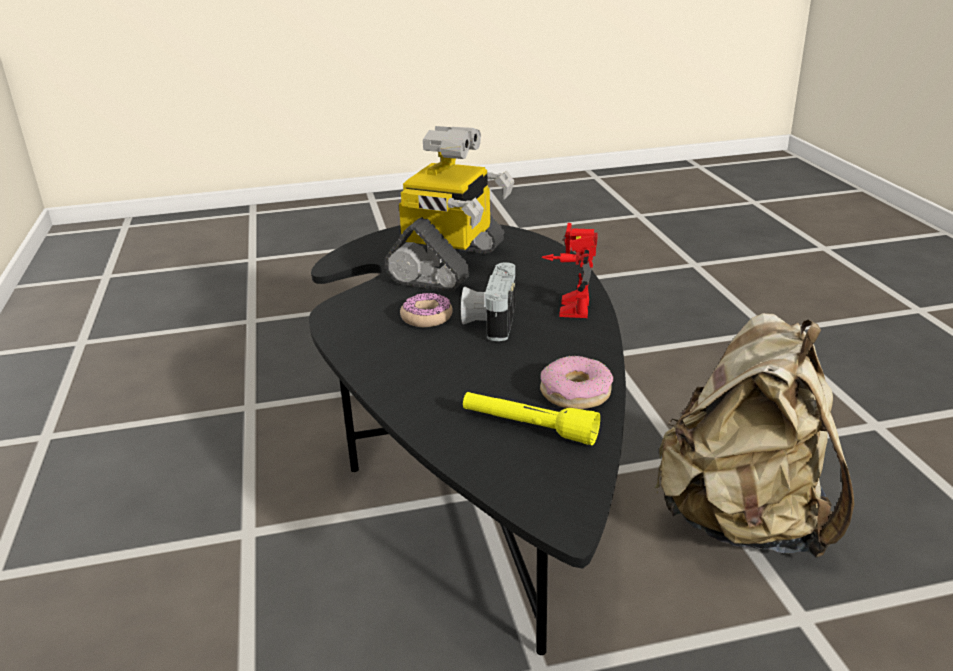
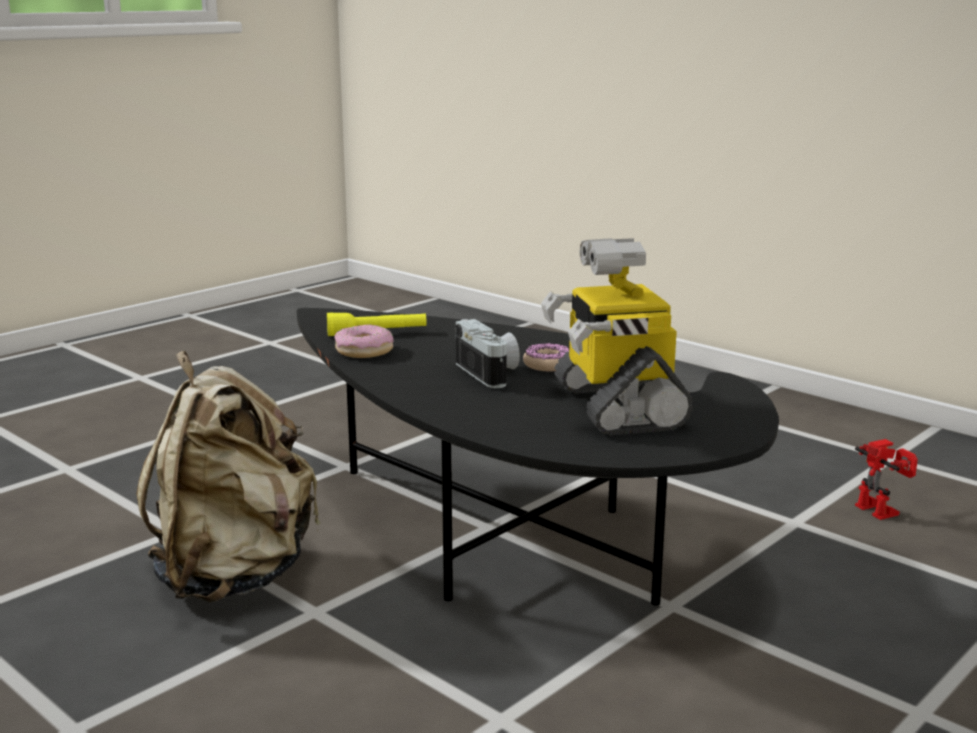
camera: 145 degrees right, 10 degrees down
toy robot [542,223,598,318] -> toy robot moved to [855,439,918,520]

